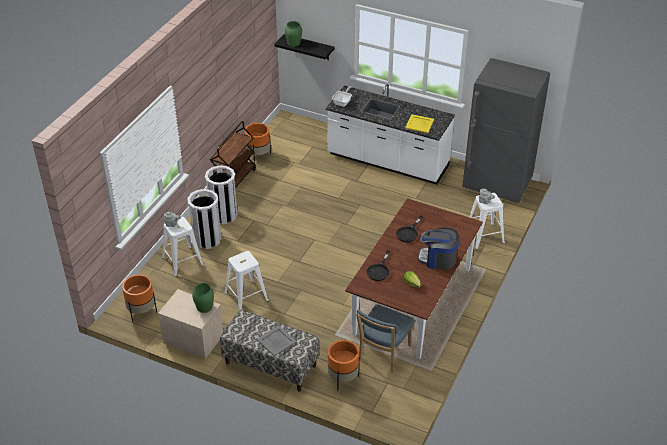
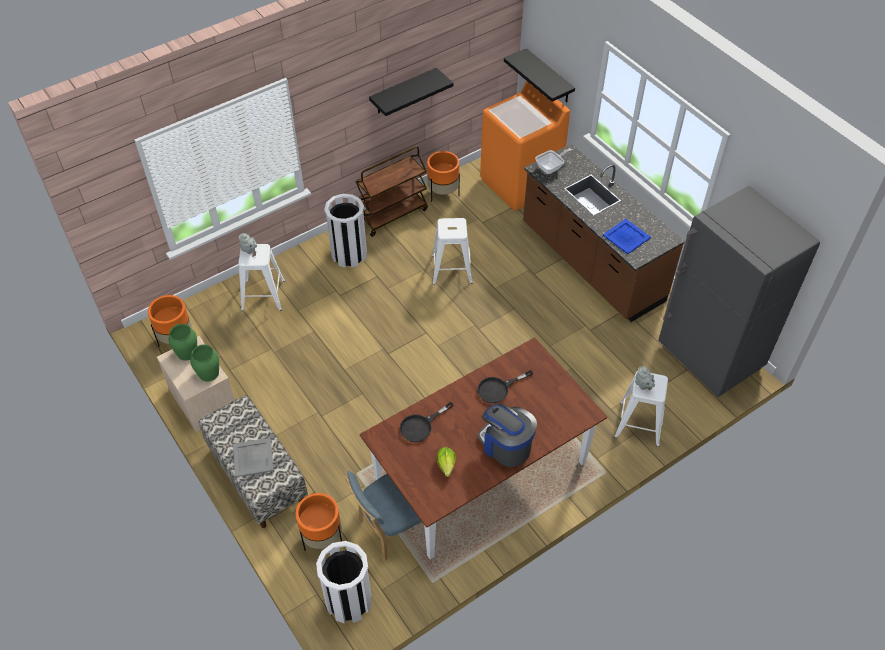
camera: 30 degrees right, 10 degrees up
white trash can [187,189,222,249] -> white trash can moved to [316,541,372,624]
white stool [224,251,269,310] -> white stool moved to [432,218,472,285]
green vase [285,21,302,47] -> green vase moved to [168,324,197,361]
white counter [326,84,455,185] -> brown counter [523,144,685,322]
yellow tray [405,114,434,133] -> blue tray [603,219,651,254]
none -> black shelf [369,68,454,116]
none -> orange washing machine [480,81,570,211]

